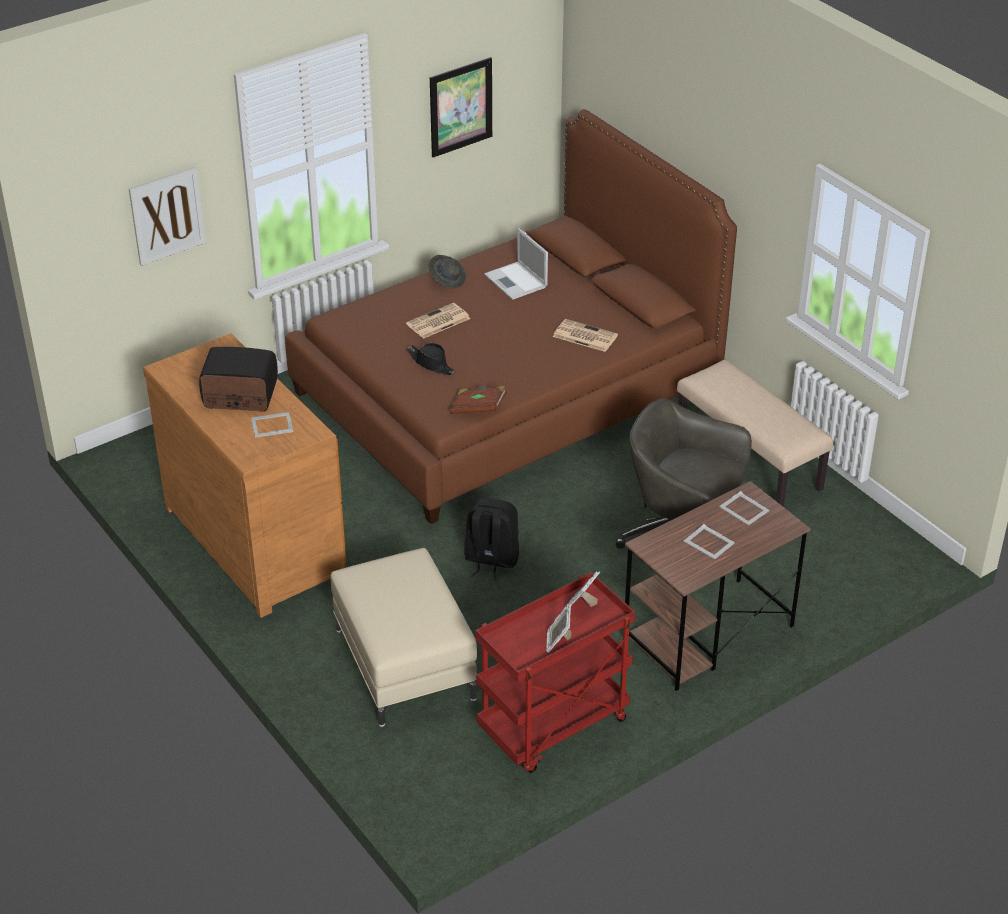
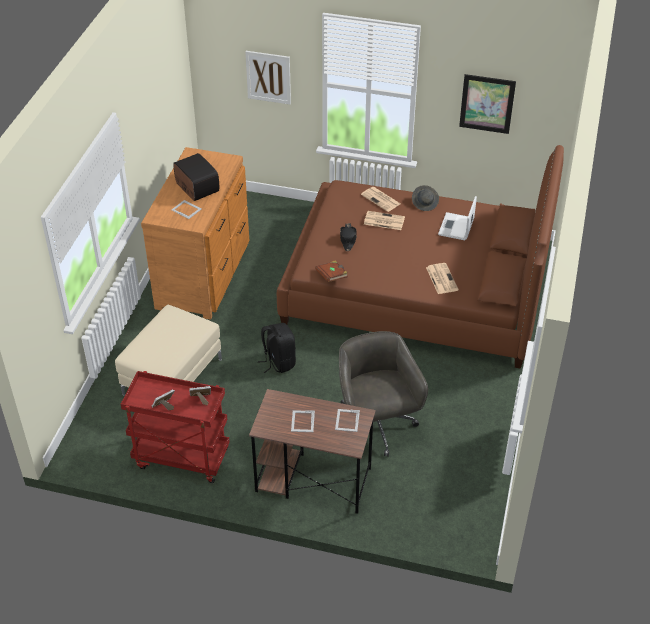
camera: 50 degrees right, 5 degrees up
beige bench [677,360,833,507] -> none
none -> newspaper [361,187,401,212]

